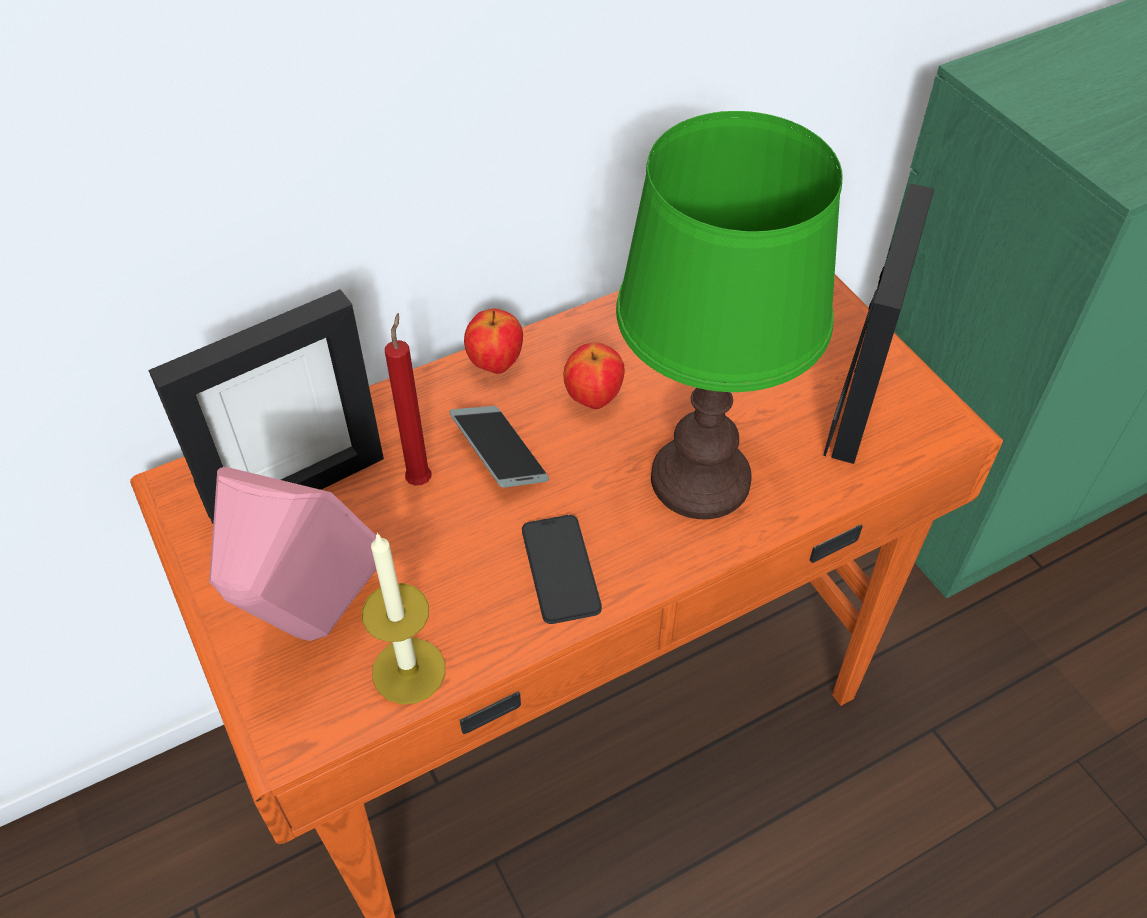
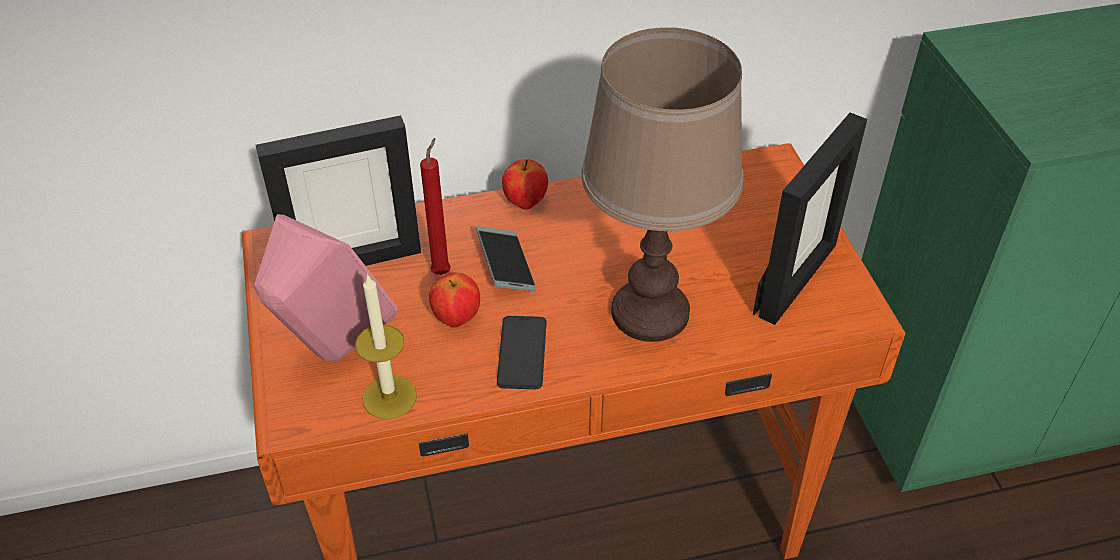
camera: 15 degrees right, 5 degrees down
apple [563,343,625,409] -> apple moved to [429,273,480,327]
green table lamp [616,111,843,519] -> brown table lamp [581,27,744,342]

